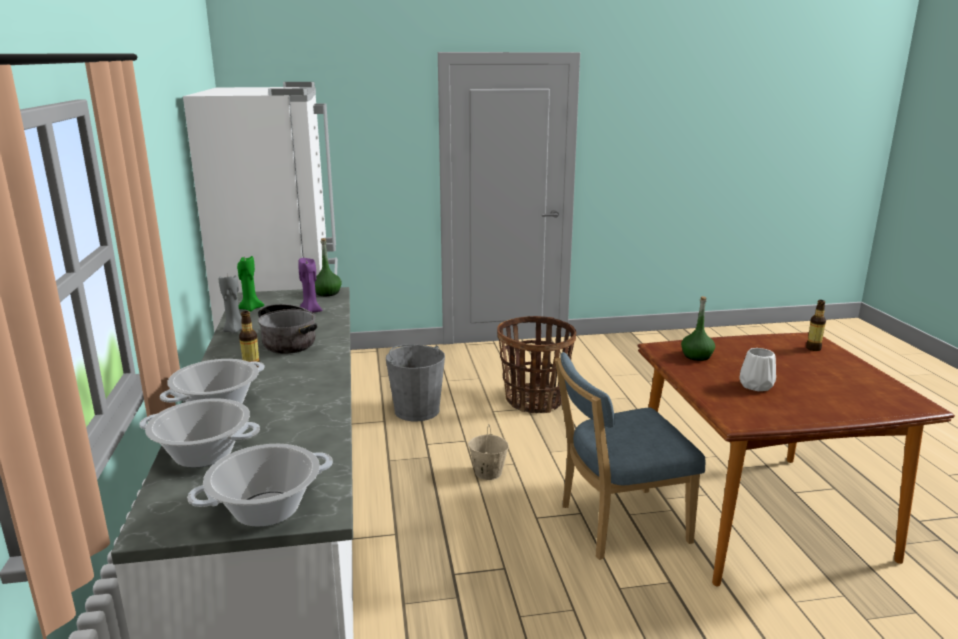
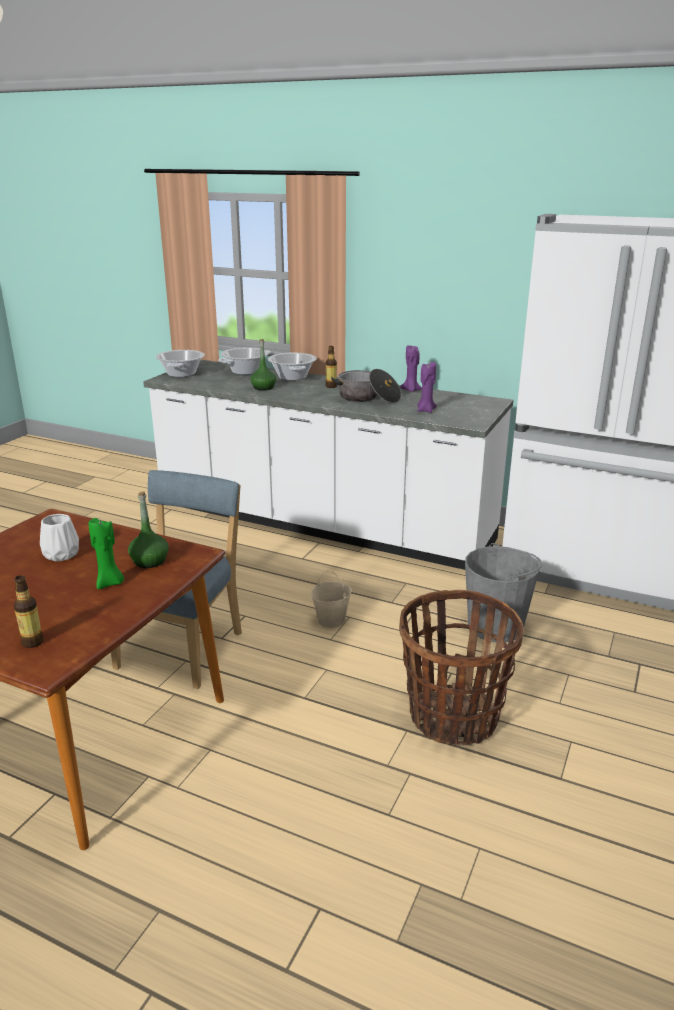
camera: 125 degrees right, 5 degrees up
grey candle [219,273,242,334] -> purple candle [400,345,422,392]
green candle [237,255,264,311] -> green candle moved to [89,517,124,590]
green bottle [315,238,342,296] -> green bottle moved to [251,339,276,391]

